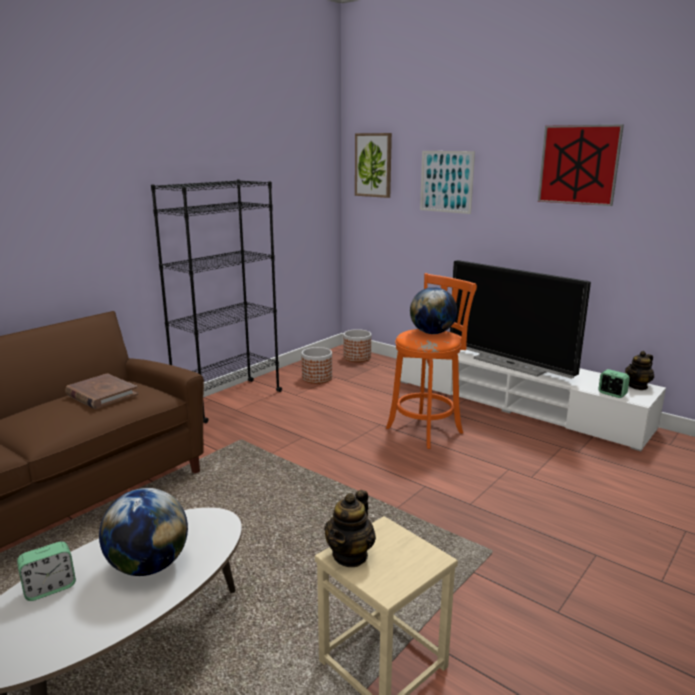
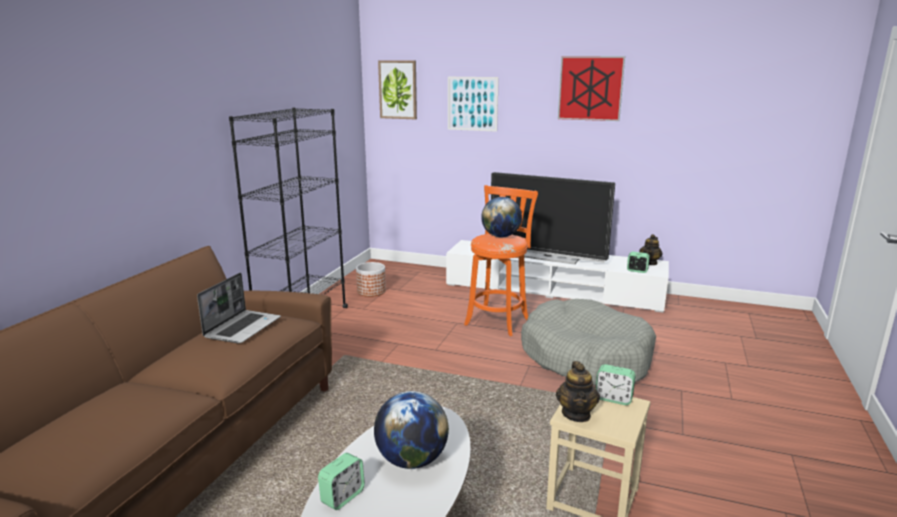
camera: 20 degrees left, 0 degrees up
brown book [65,373,138,409] -> laptop [197,273,281,343]
planter [343,329,371,362] -> none
none -> grey dog bed [521,299,656,386]
none -> alarm clock [596,364,636,405]

